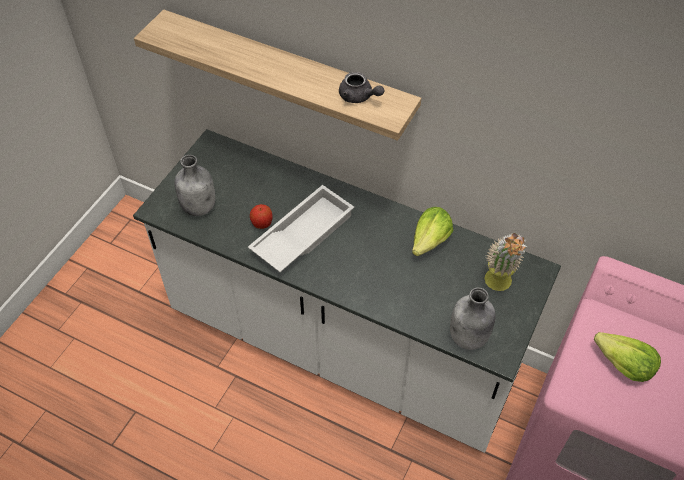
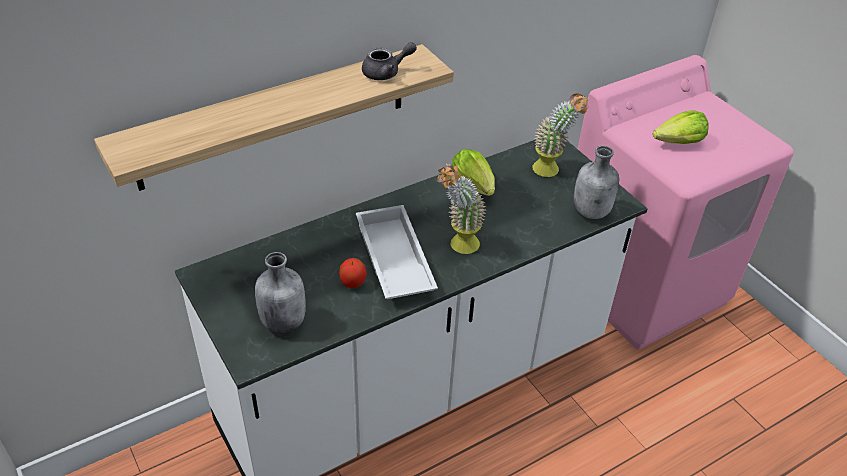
camera: 60 degrees left, 10 degrees down
none -> potted plant [437,163,487,254]

